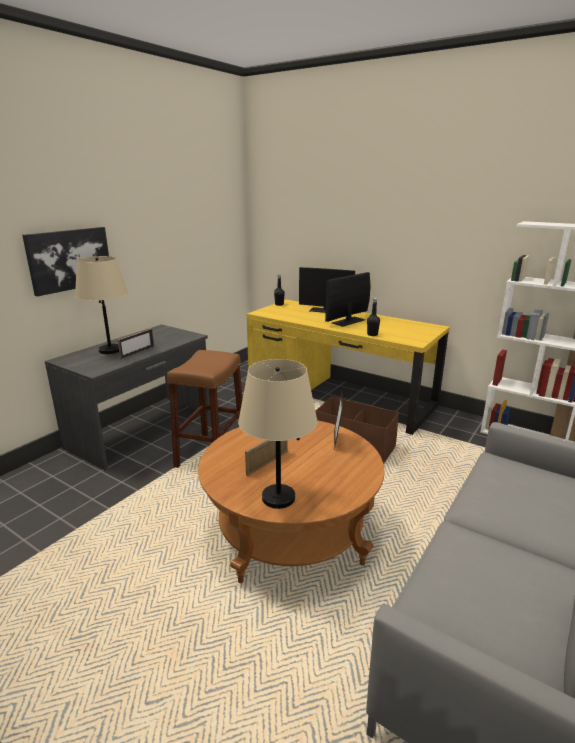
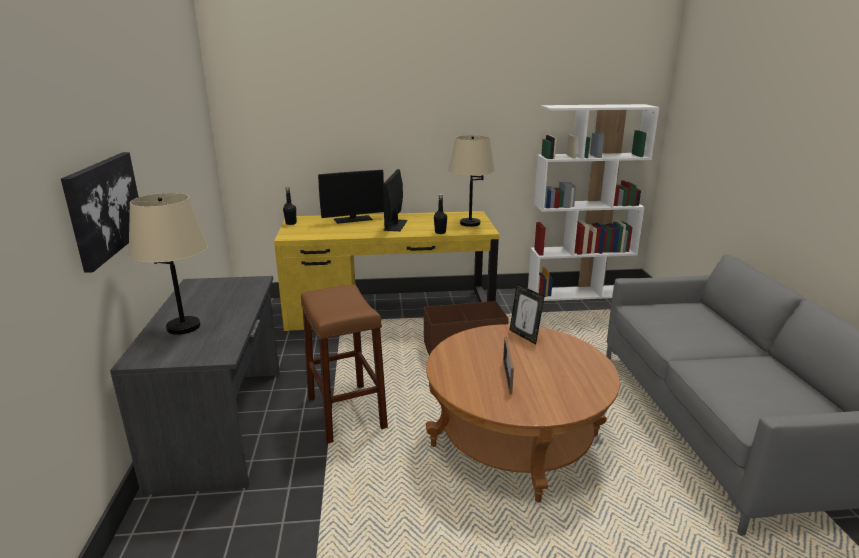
camera: 40 degrees left, 0 degrees up
picture frame [118,328,154,360] -> none
beige table lamp [238,359,318,509] -> beige table lamp moved to [449,135,495,227]

